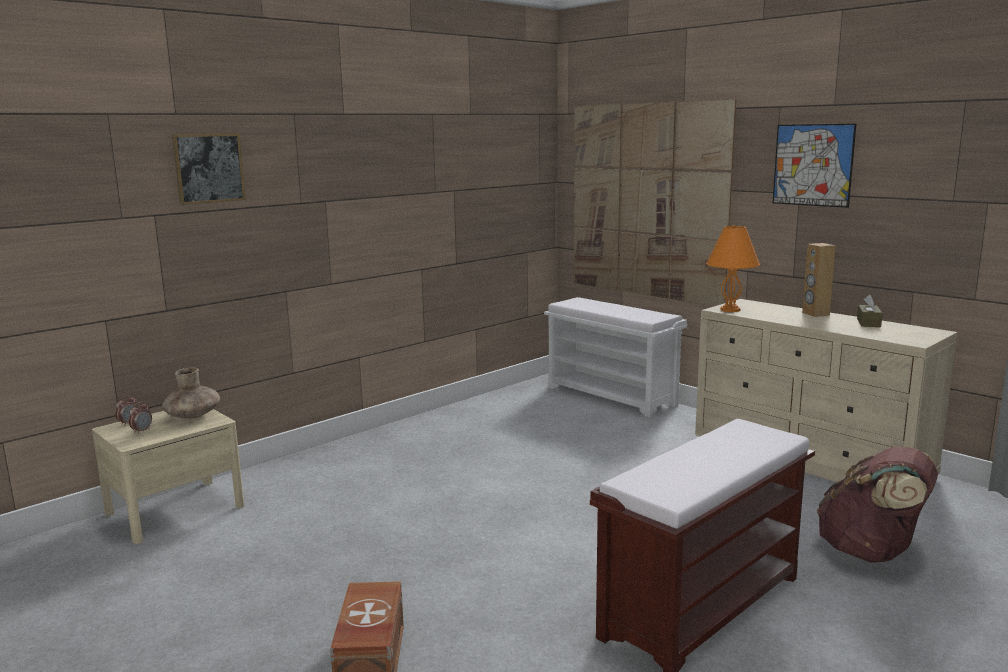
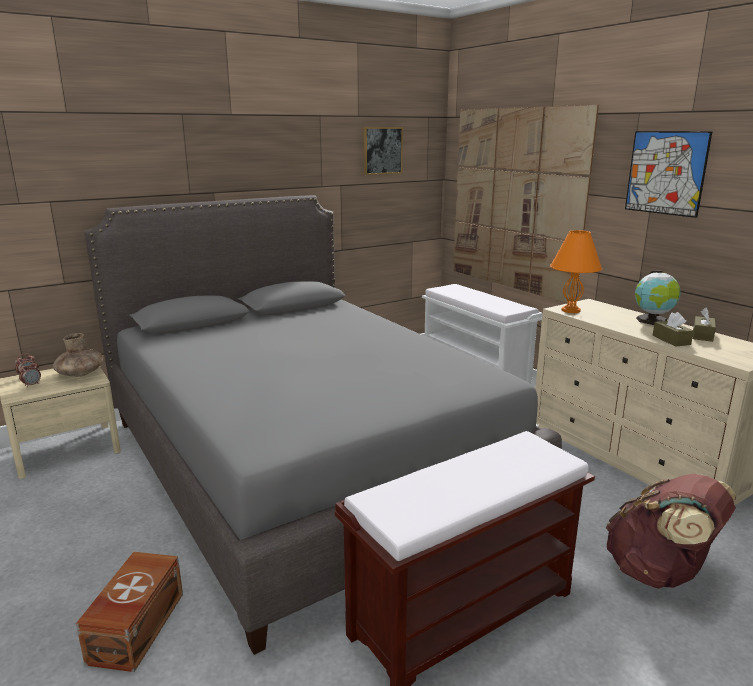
camera: 10 degrees right, 5 degrees up
picture [172,133,246,205] -> picture moved to [364,127,403,175]
brown speaker [802,243,836,317] -> globe [635,271,681,325]
none -> grey bed [84,195,562,655]
none -> brown tissue box [653,312,694,347]

